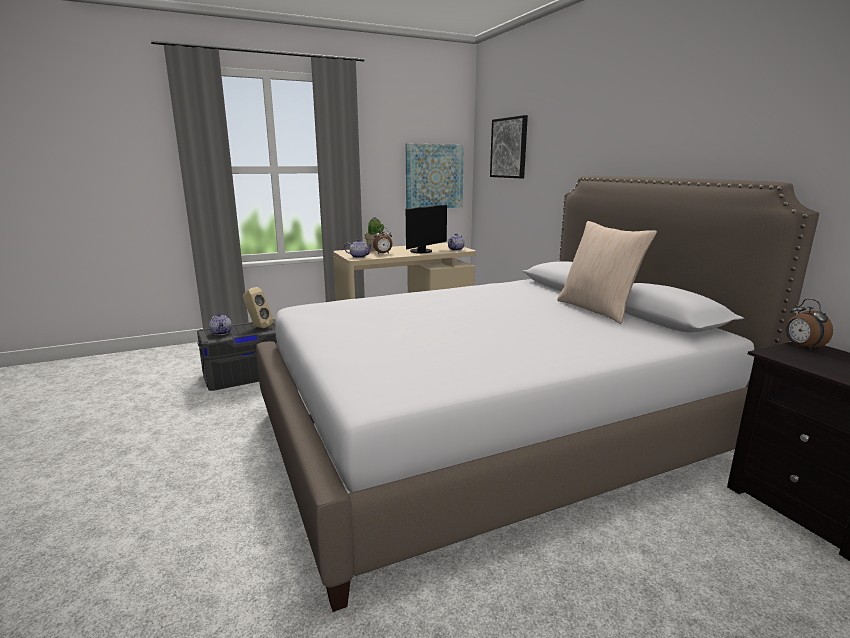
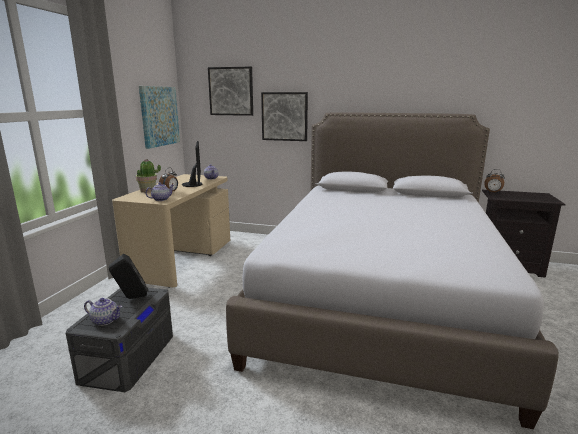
camera: 50 degrees left, 0 degrees up
beige speaker [243,287,274,328] -> black speaker [109,254,148,299]
beige pillow [557,221,657,324] -> none
none -> picture [261,92,308,141]

